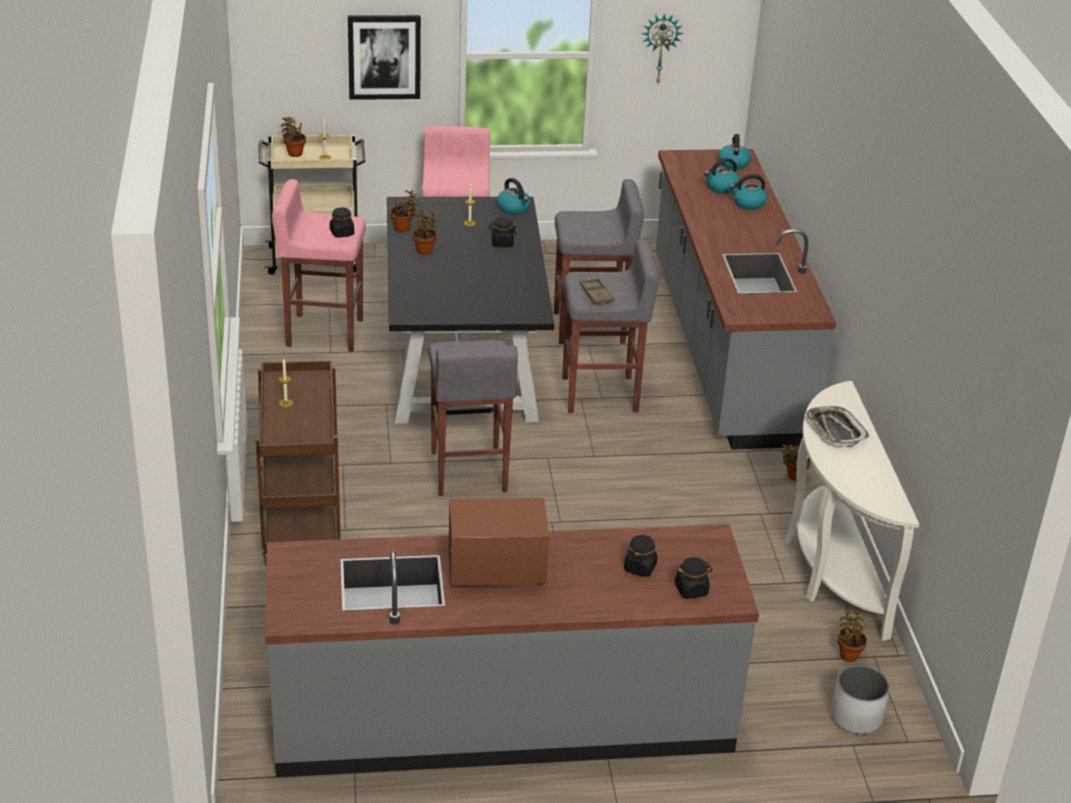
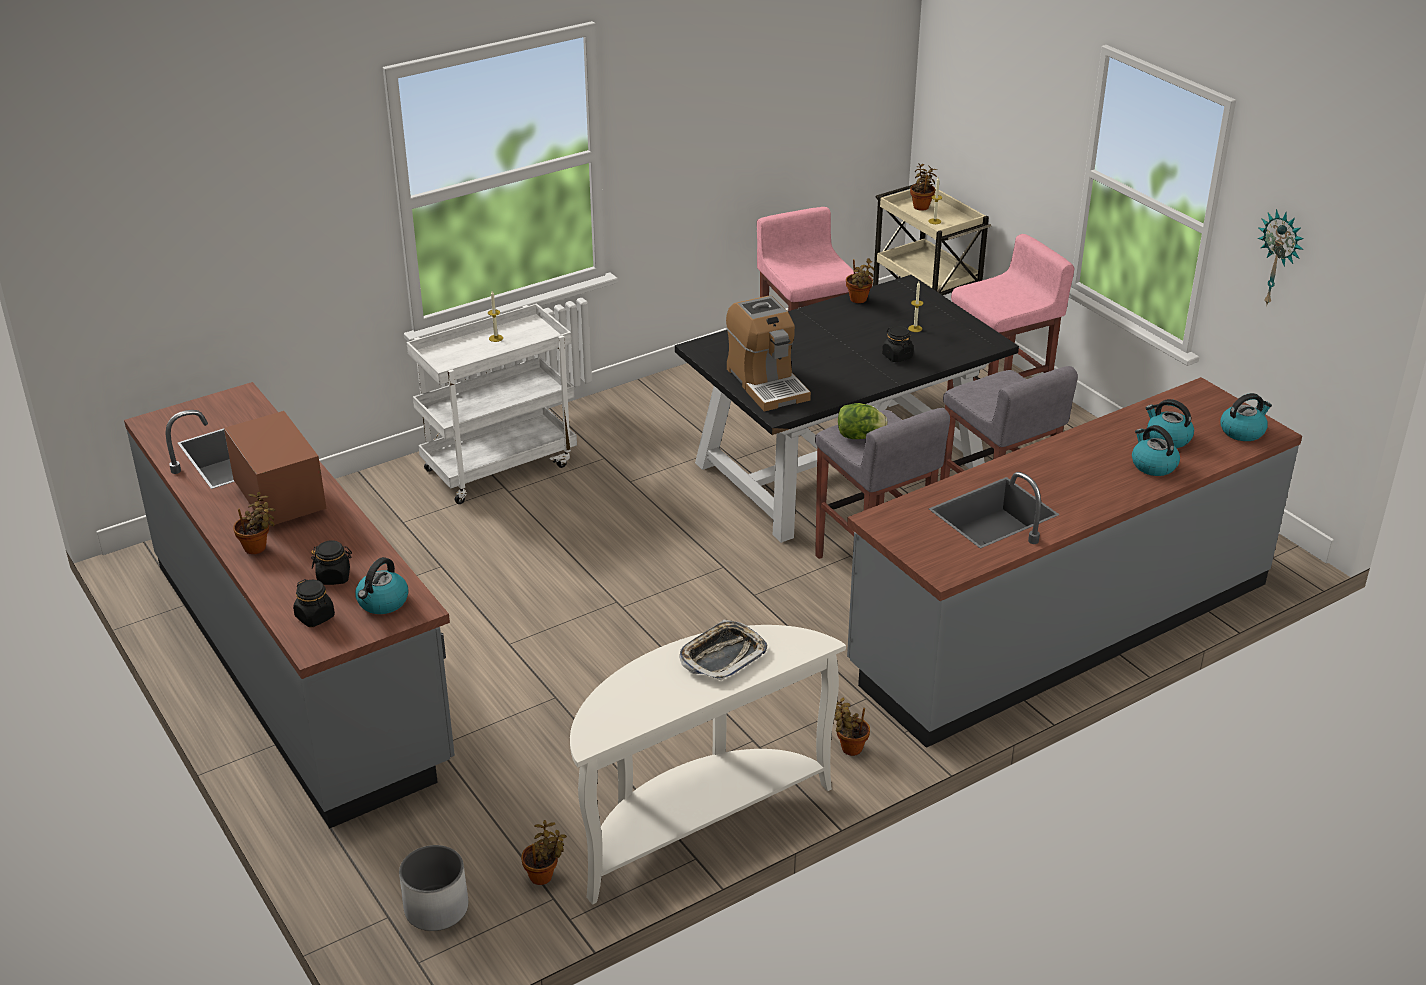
camera: 65 degrees right, 0 degrees up
brown cart [255,360,341,565] -> white cart [407,304,577,504]
black jar [330,207,354,238] -> none
picture [348,15,421,100] -> none
potted plant [413,209,439,255] -> potted plant moved to [233,492,276,554]
grey stool [429,340,518,496] -> none
kettle [497,178,530,214] -> kettle moved to [355,557,408,614]
brown tray [580,278,614,305] -> lettuce [838,403,888,439]
none -> coffee machine [726,296,811,412]

